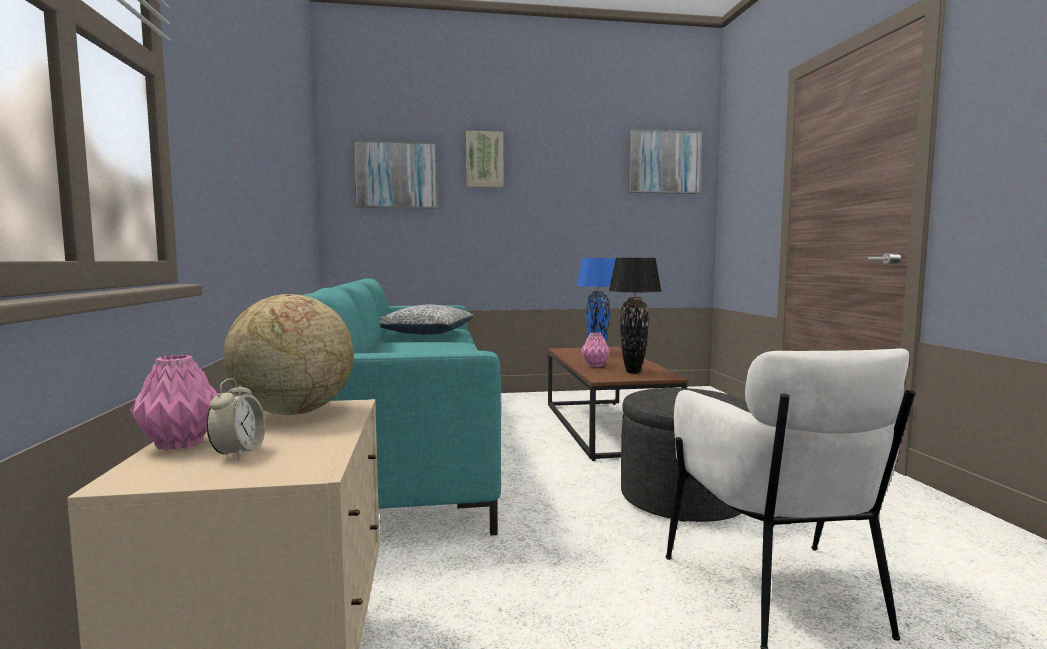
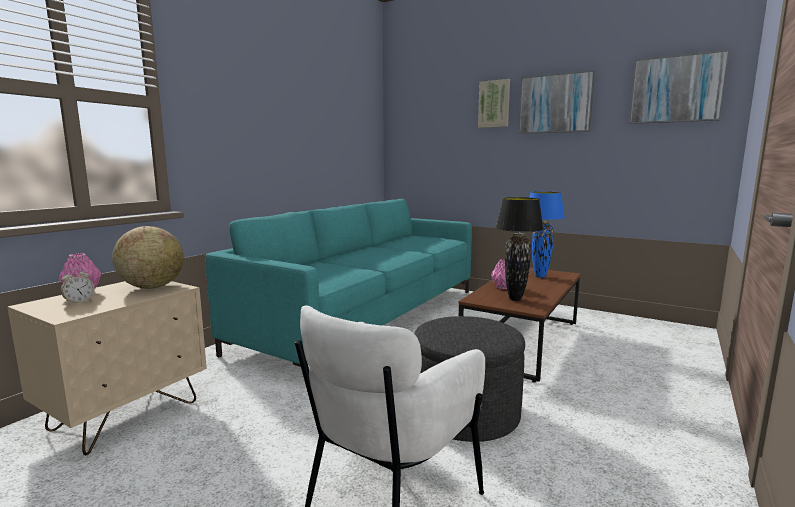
camera: 40 degrees right, 5 degrees up
picture [353,140,437,209] -> picture moved to [518,70,595,134]
pillow [379,305,474,335] -> none

